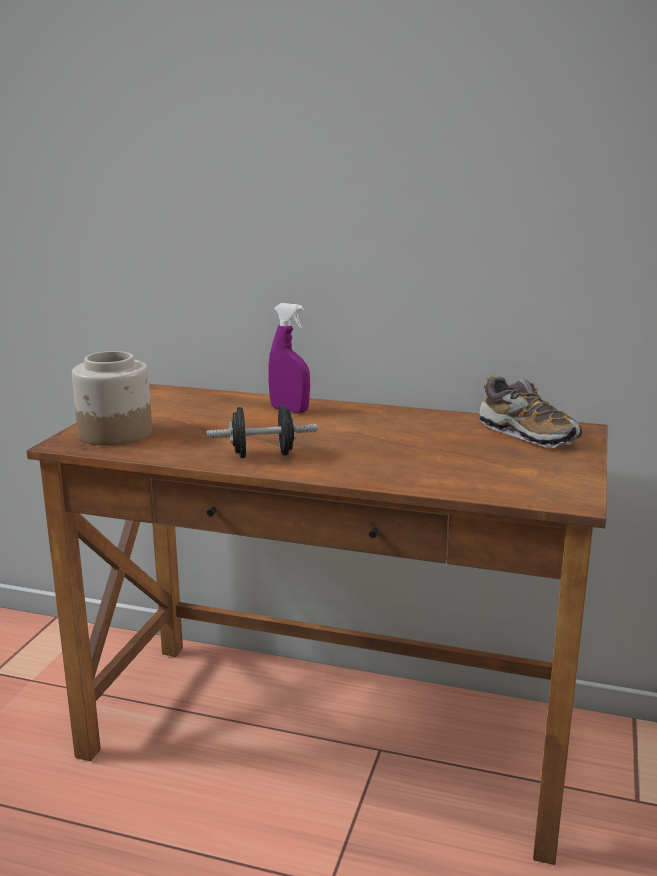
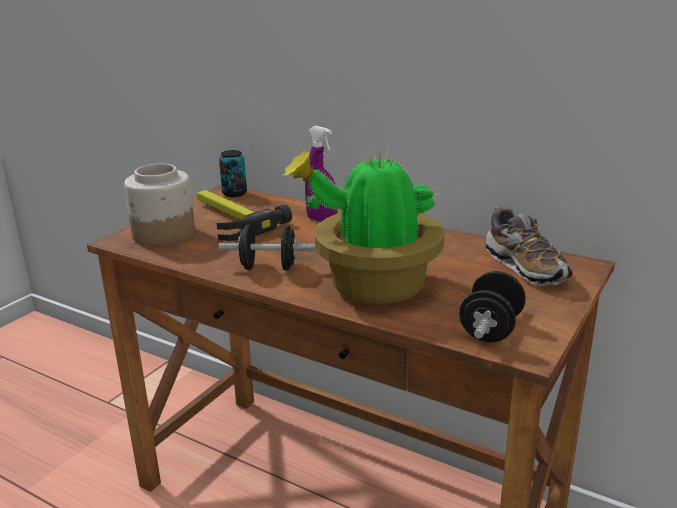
camera: 15 degrees right, 5 degrees up
none -> hammer [197,190,292,241]
none -> can [219,150,247,197]
none -> potted plant [284,147,444,304]
none -> black dumbbell [459,271,526,342]

